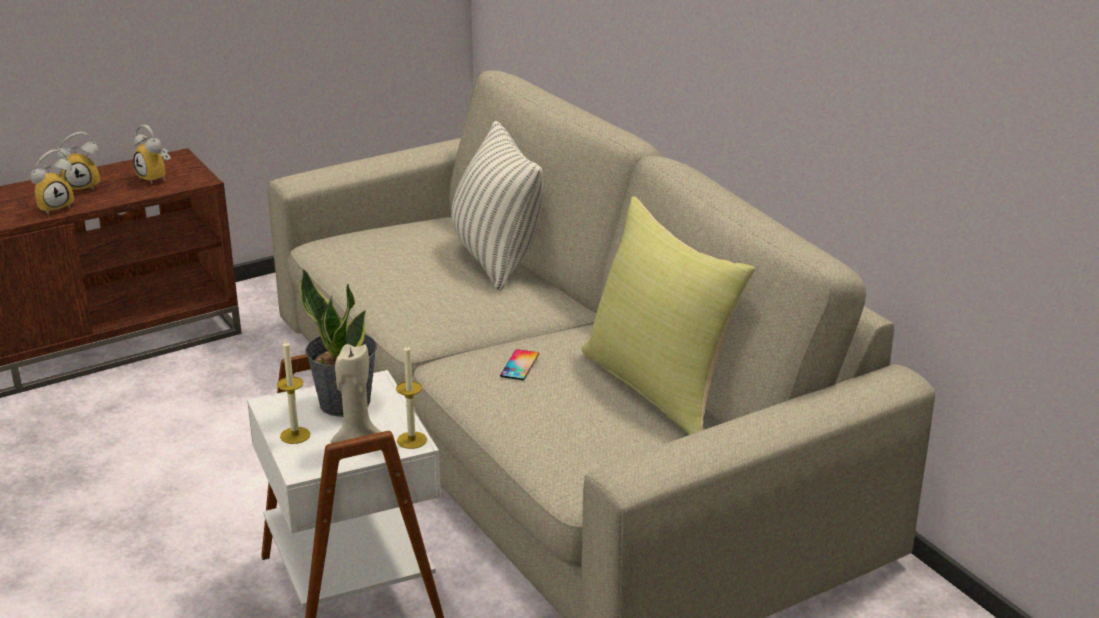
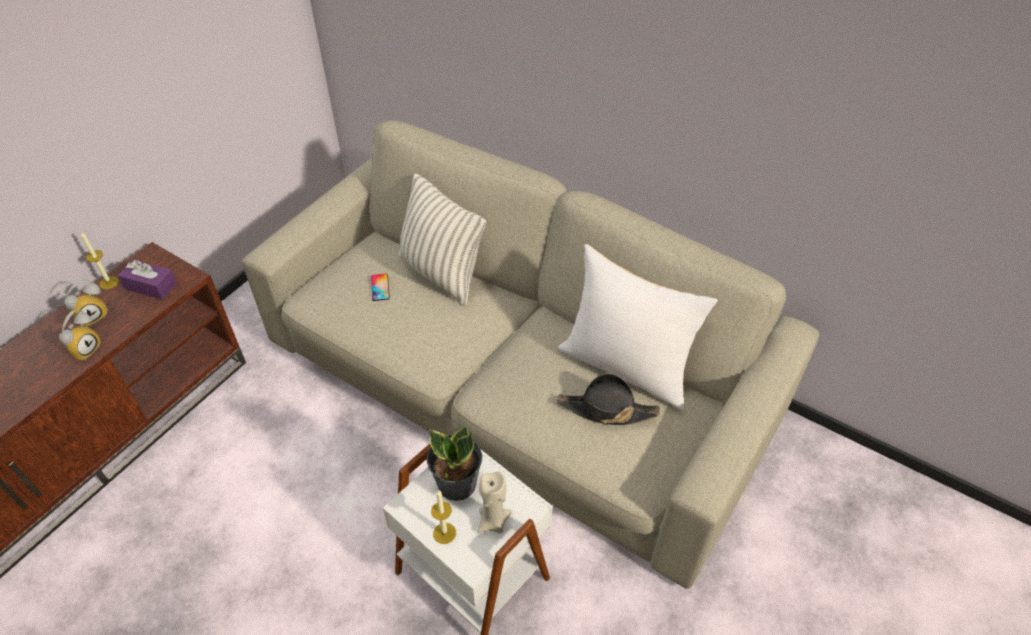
camera: 25 degrees left, 20 degrees up
alarm clock [133,125,171,184] -> purple tissue box [118,260,177,300]
candle [396,343,427,449] -> candle moved to [81,232,119,289]
phone [500,349,539,380] -> phone moved to [371,274,390,301]
yellow pillow [582,197,755,435] -> white pillow [558,244,718,411]
none -> black hat [557,373,660,425]

